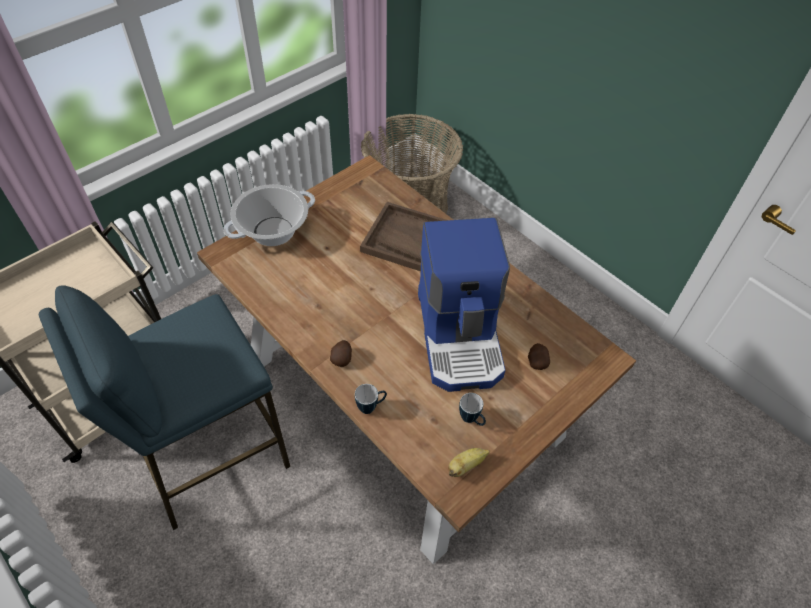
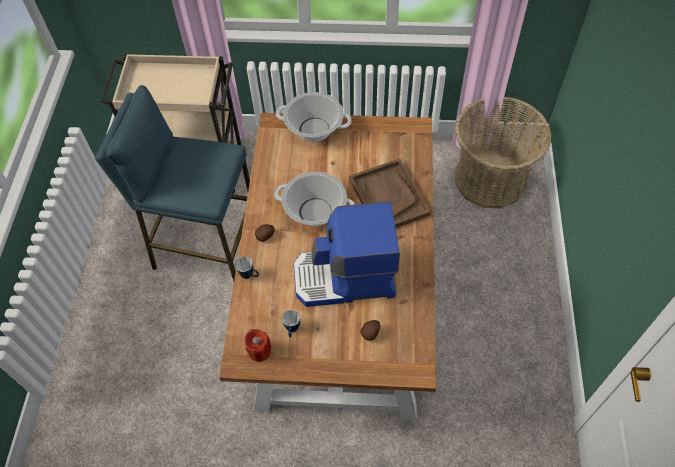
camera: 50 degrees right, 5 degrees up
coffee machine [418,218,510,392] -> coffee machine turned 45 degrees clockwise [293,202,400,307]
banana [448,448,490,477] -> red candle [244,329,272,362]
none -> cooking pot [274,172,355,226]

